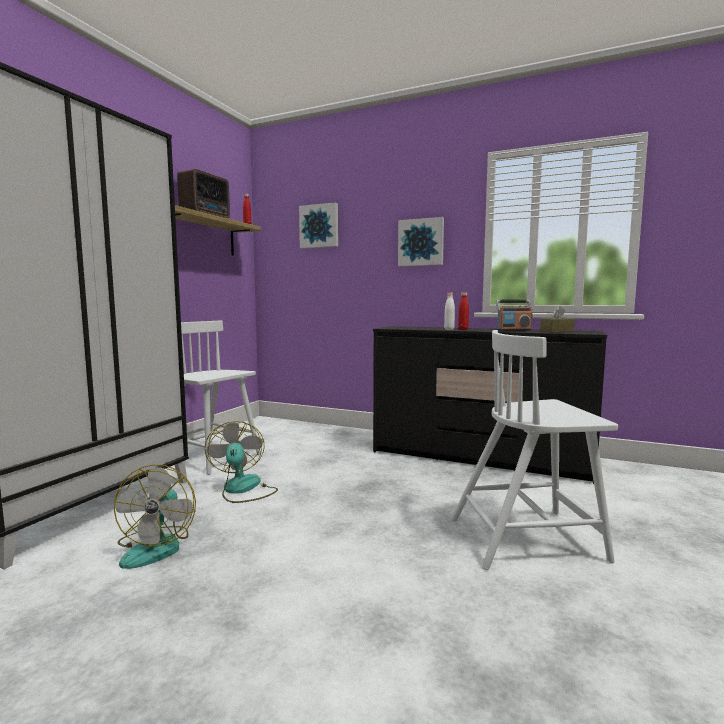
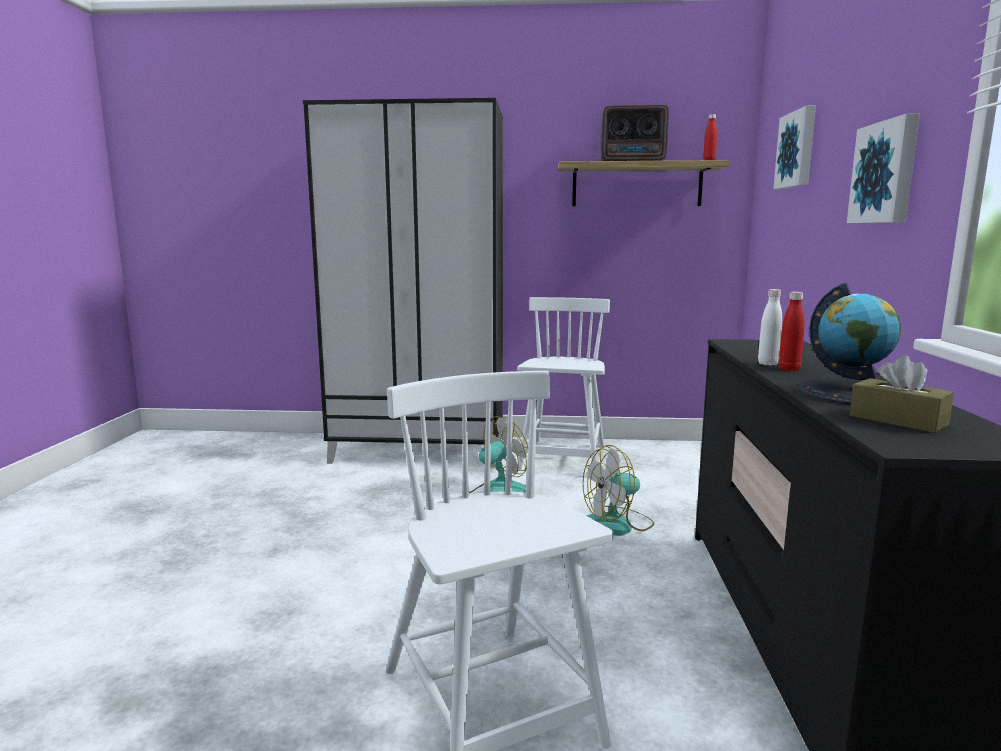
camera: 70 degrees right, 5 degrees up
fan [114,464,196,569] -> fan moved to [583,445,654,536]
radio [496,300,533,331] -> globe [798,283,901,405]

